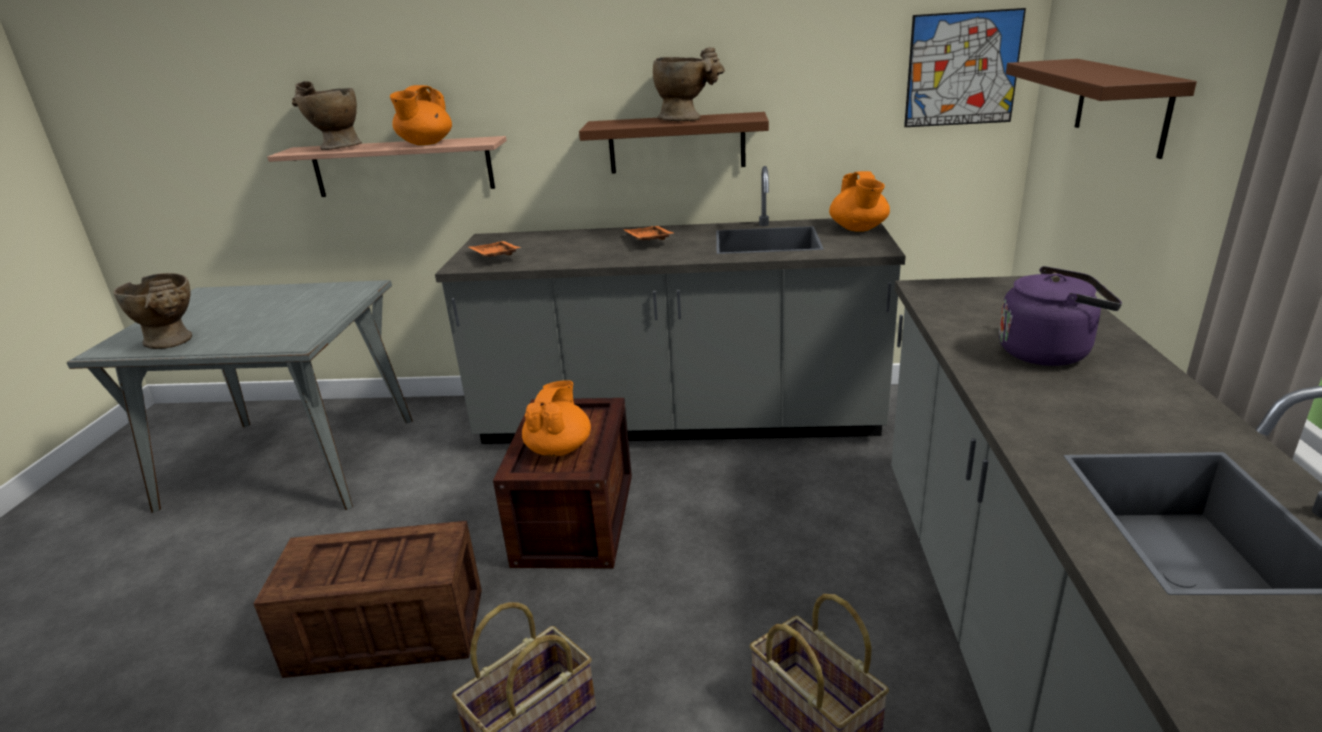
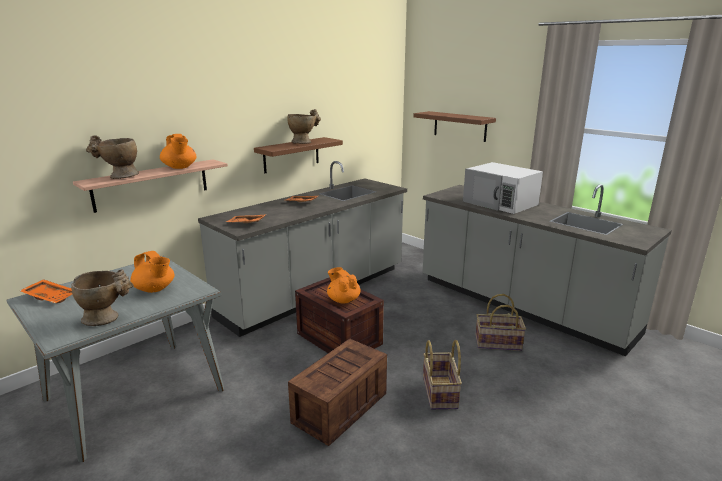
camera: 50 degrees left, 5 degrees down
orange teapot [829,171,890,232] -> orange teapot moved to [130,251,175,293]
picture [904,8,1026,127] -> none
purple kettle [999,266,1122,366] -> white microwave [463,162,543,214]
none -> orange tray [20,279,72,303]

